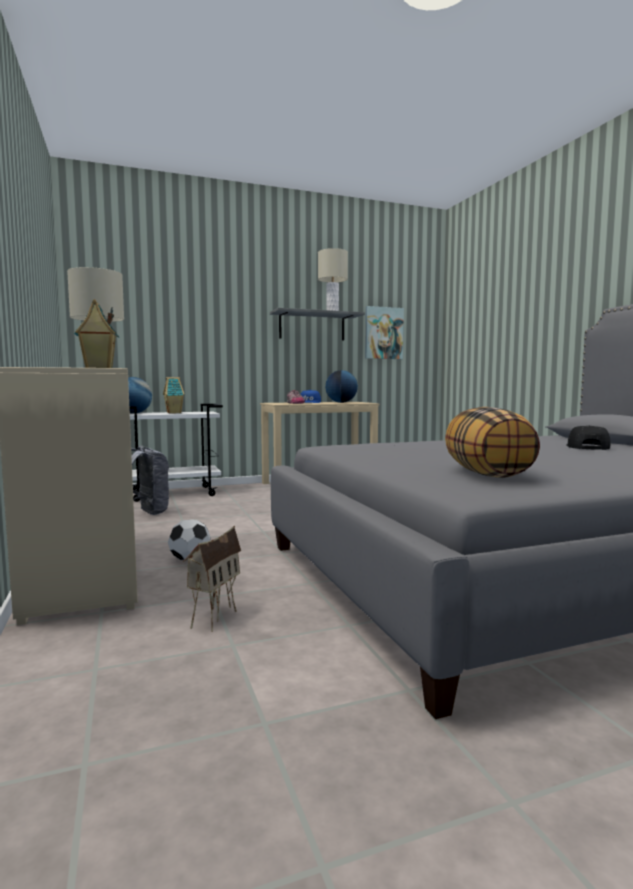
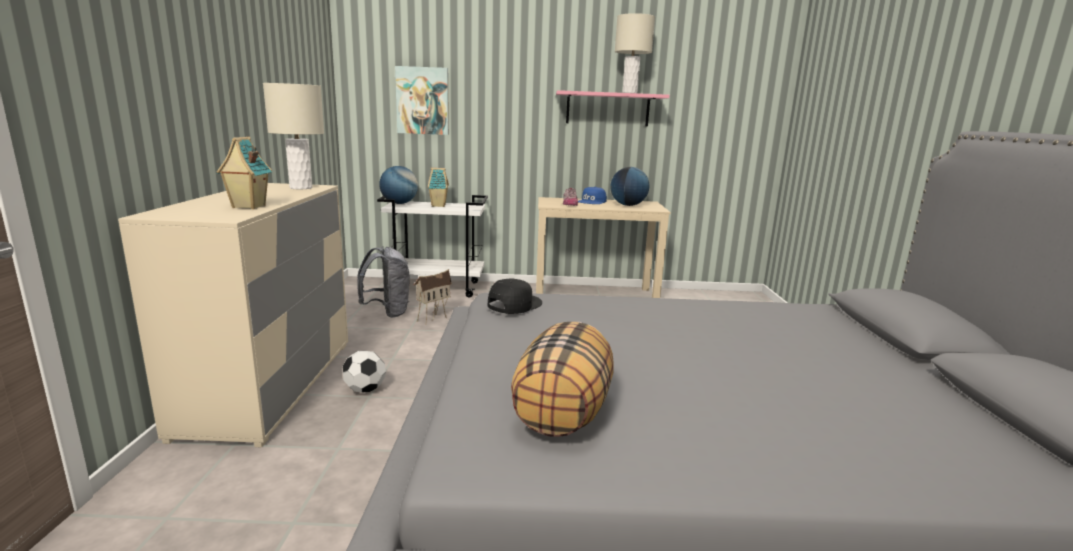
camera: 20 degrees right, 10 degrees up
toy house [183,525,241,632] -> toy house moved to [414,269,452,322]
grey shelf [270,308,365,340] -> pink shelf [556,90,669,126]
picture [365,306,404,359] -> picture moved to [395,66,449,135]
black cap [566,425,611,450] -> black cap moved to [488,279,542,314]

